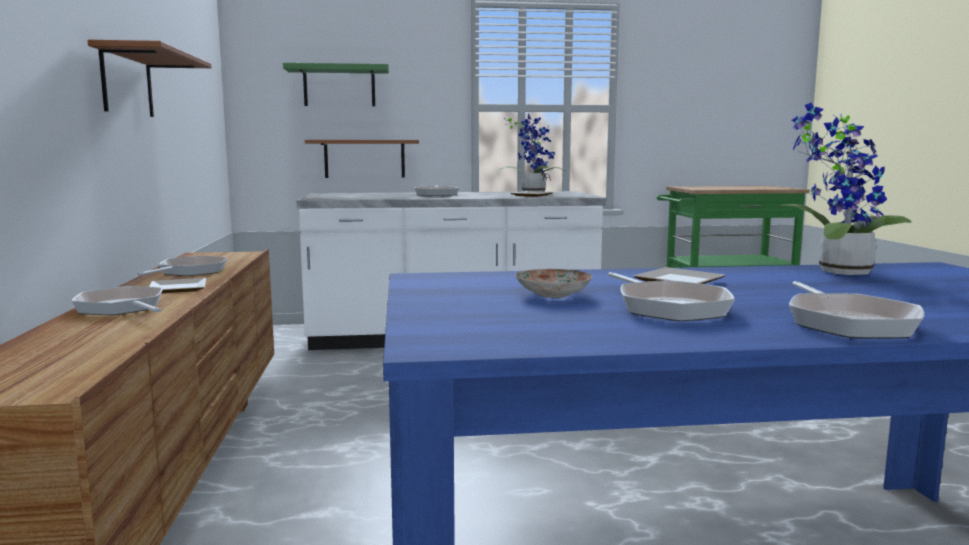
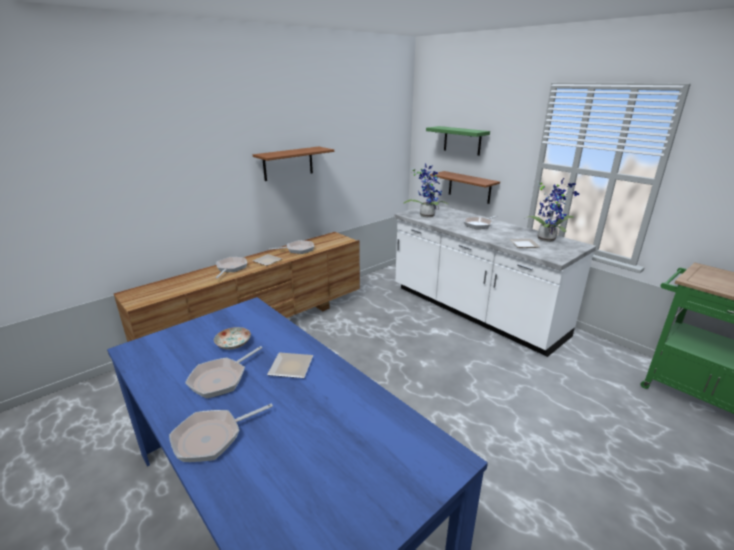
camera: 55 degrees right, 15 degrees up
potted plant [777,103,911,275] -> potted plant moved to [403,162,449,218]

